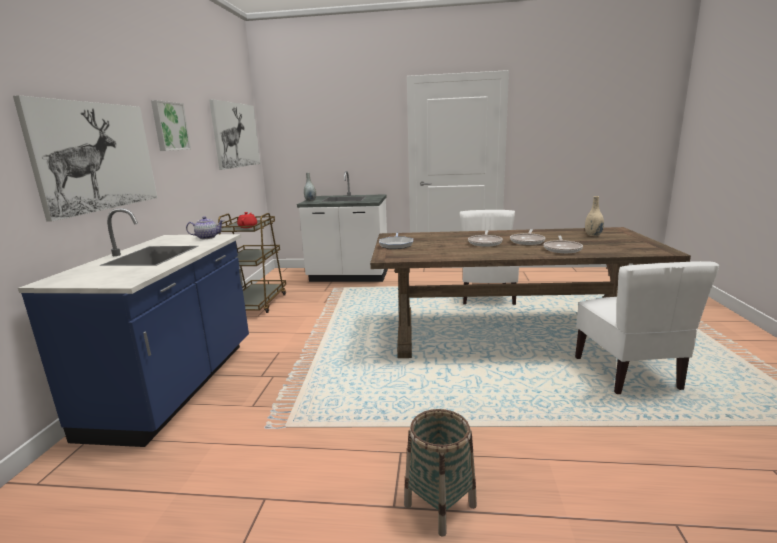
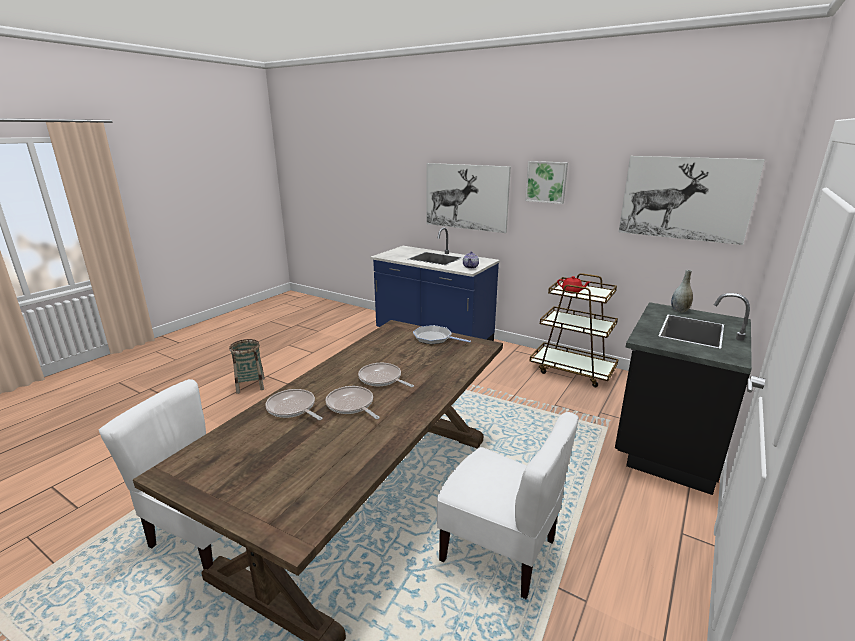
camera: 115 degrees right, 5 degrees up
white counter [297,171,388,282] -> black counter [615,293,752,495]
beige vase [585,196,604,236] -> none

